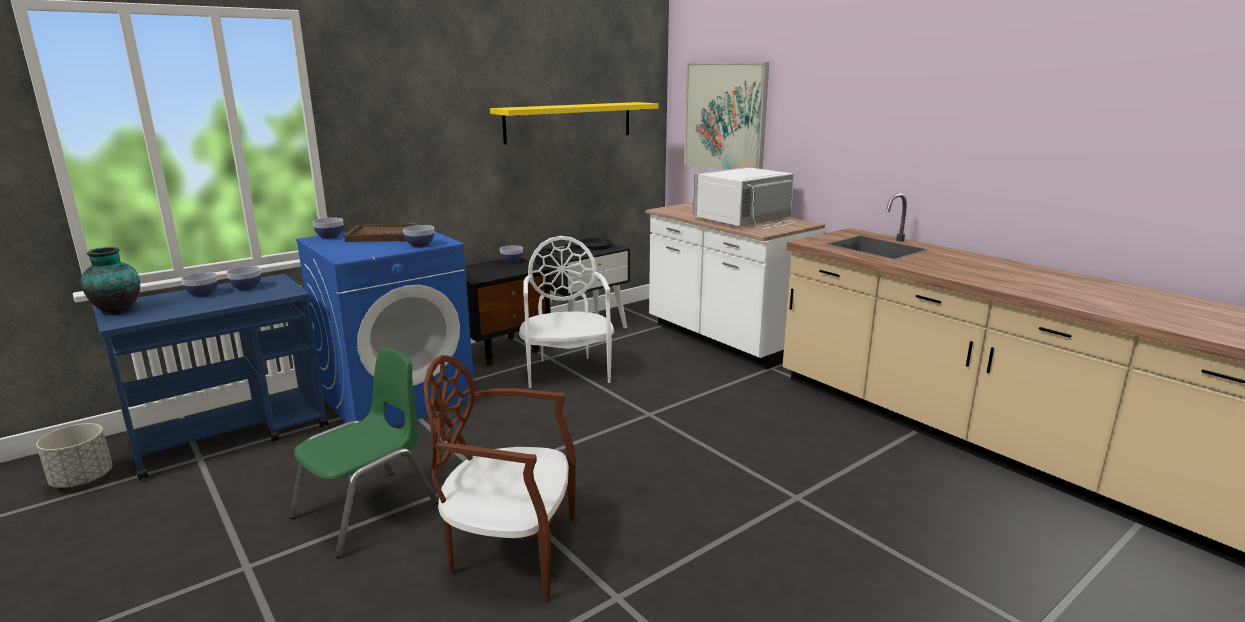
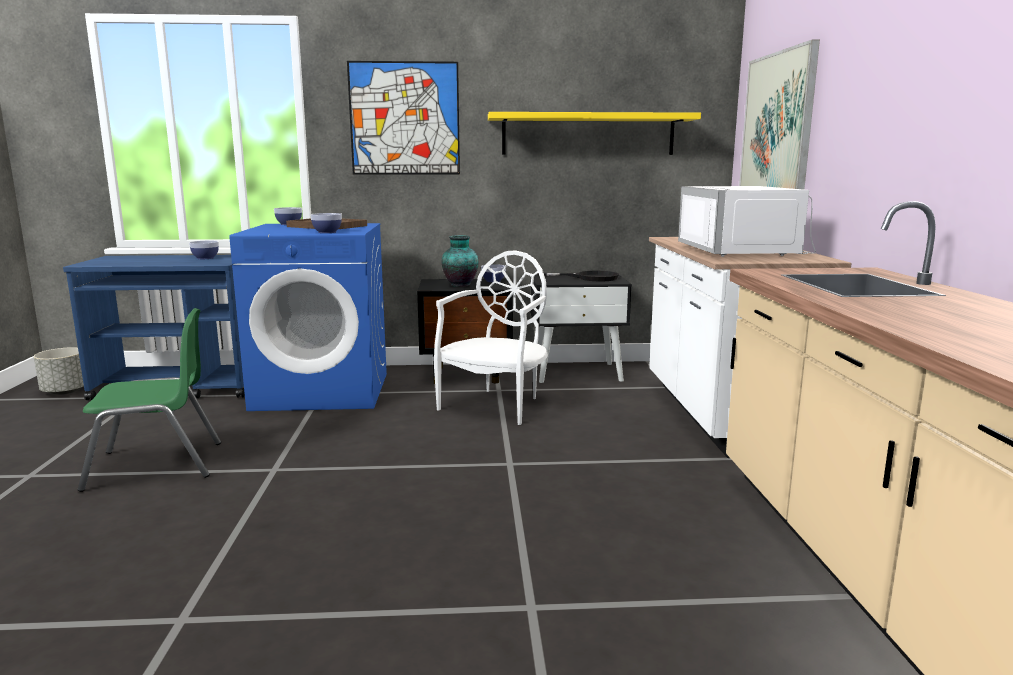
camera: 35 degrees right, 5 degrees down
vase [81,247,140,315] -> vase moved to [442,235,479,287]
bowl [181,272,218,297] -> none
brown chair [423,355,576,601] -> none
white microwave [693,167,795,229] -> white microwave turned 90 degrees counterclockwise [678,186,816,257]
none -> picture [347,61,460,175]

